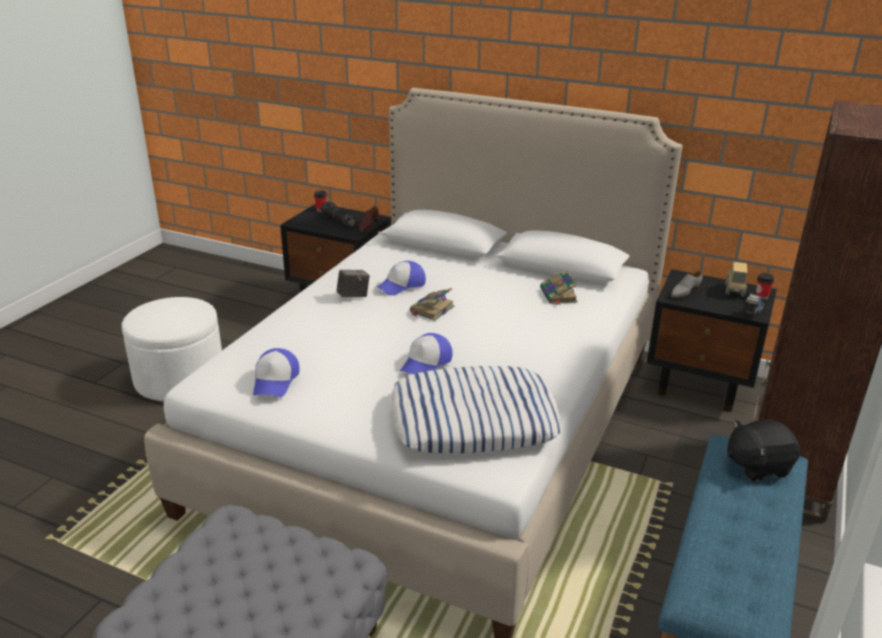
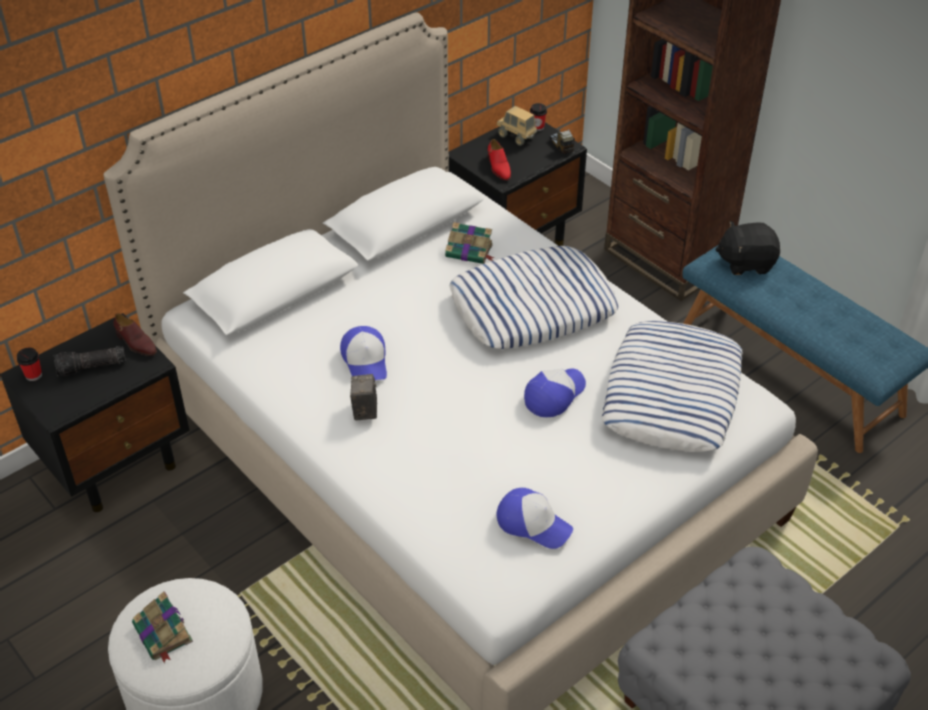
camera: 65 degrees left, 15 degrees up
cap [400,333,453,374] -> cap turned 105 degrees counterclockwise [524,368,586,417]
book [410,288,455,321] -> book moved to [132,591,193,663]
grey shoe [671,271,703,298] -> red shoe [488,139,511,180]
black plush toy [727,419,801,482] -> black plush toy turned 75 degrees clockwise [715,220,780,275]
none -> pillow [450,246,619,349]

